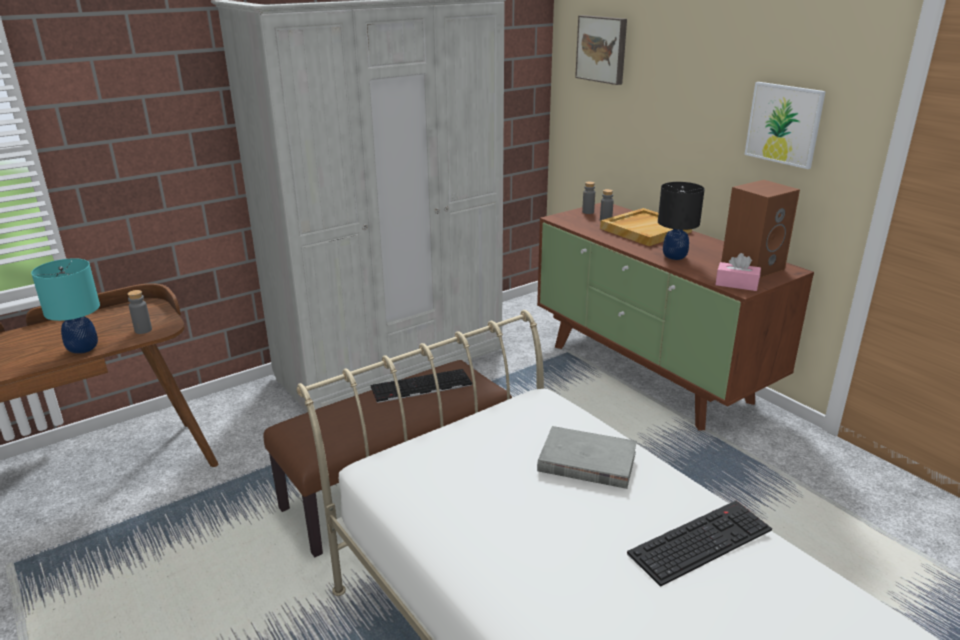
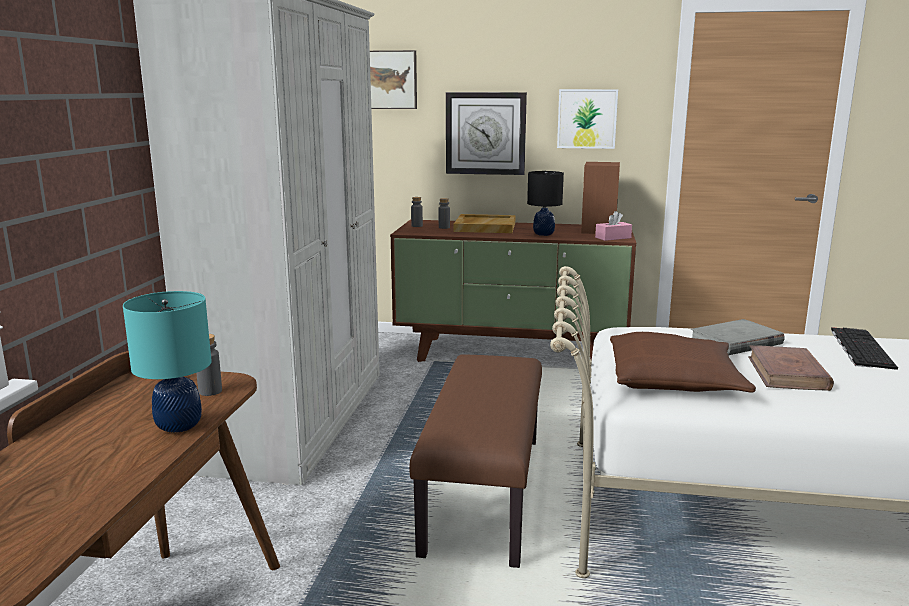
camera: 45 degrees left, 10 degrees down
keyboard [371,369,472,403] -> none
none -> wall clock [446,92,527,175]
none -> brown pillow [610,332,756,392]
none -> brown book [748,345,834,391]

